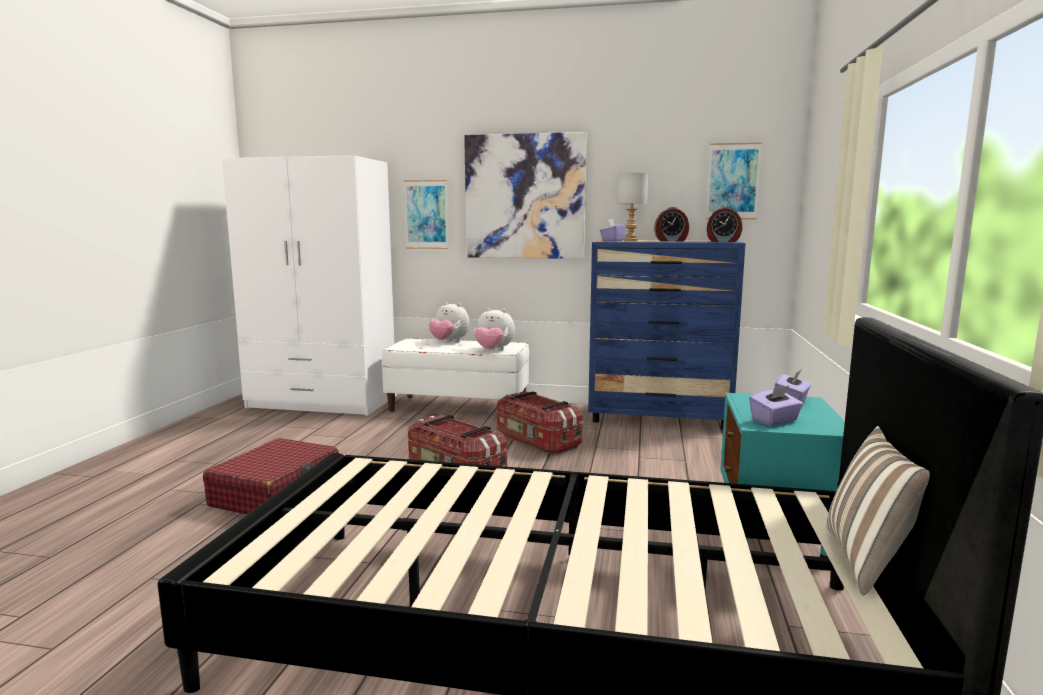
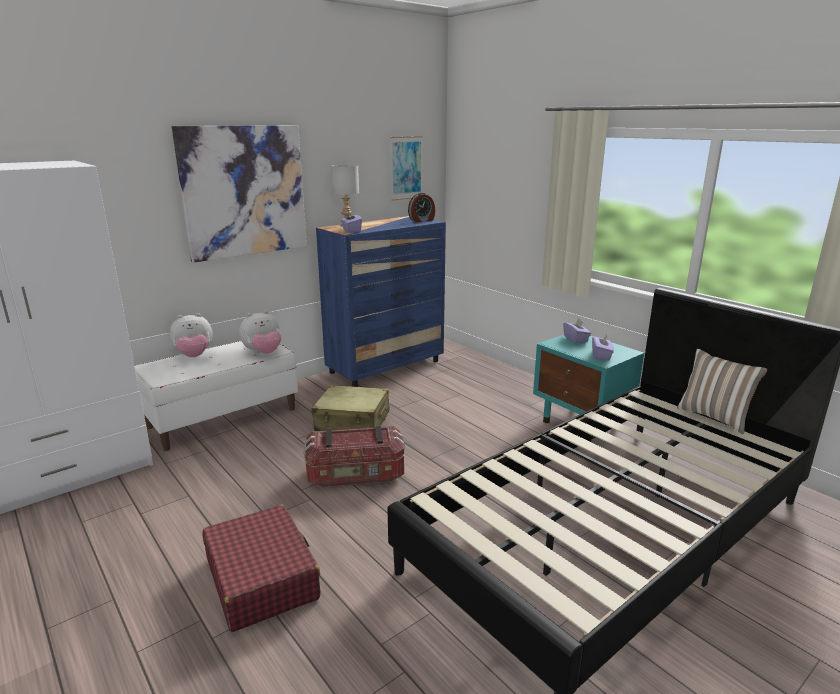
camera: 50 degrees left, 10 degrees up
picture [404,180,448,249] -> none
storage box [496,391,583,454] -> beige suitcase [312,385,390,431]
alarm clock [654,207,689,241] -> none

